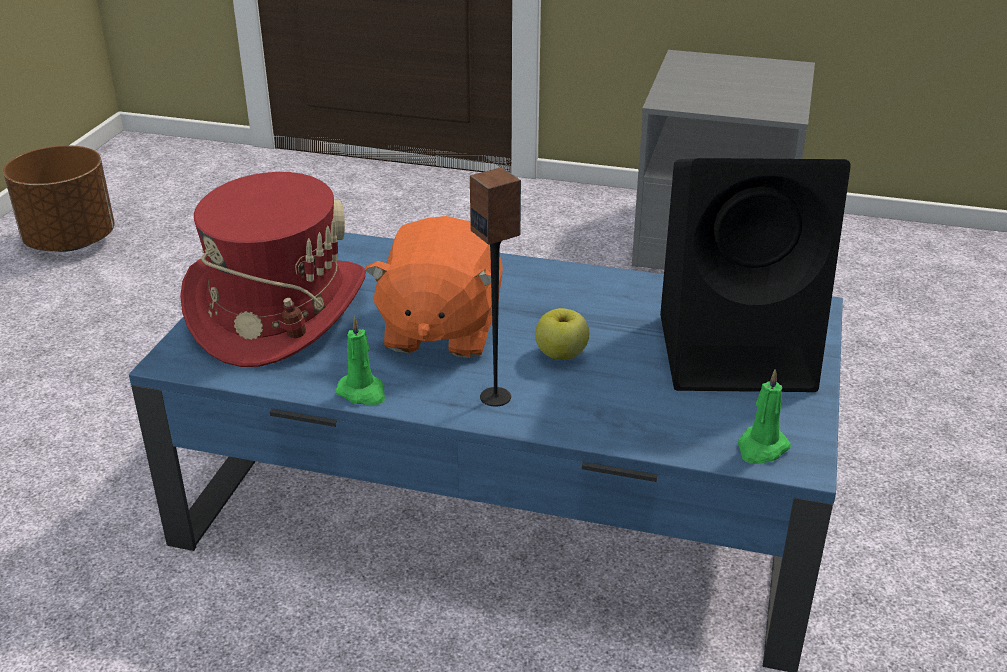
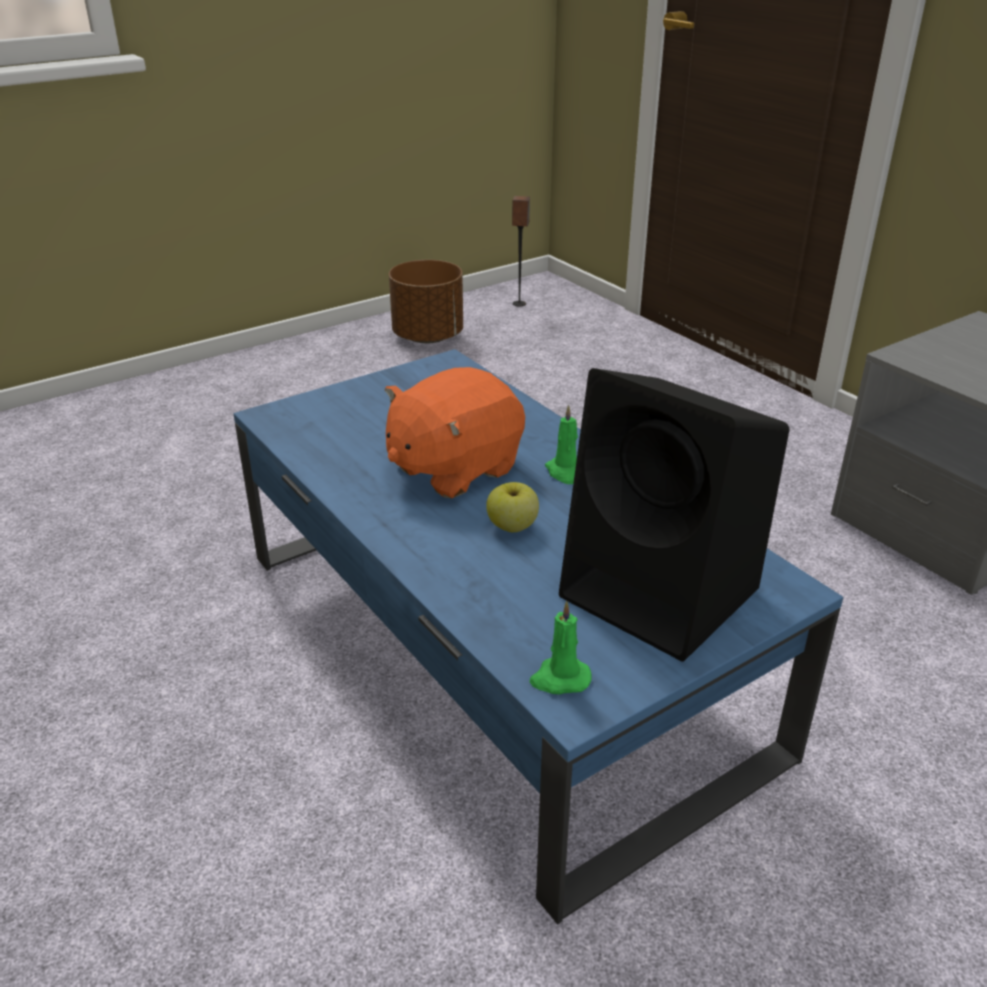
camera: 40 degrees right, 0 degrees up
red hat [180,172,366,367] -> none
green candle [336,317,385,405] -> green candle moved to [545,405,578,484]
speaker [470,168,521,407] -> speaker moved to [512,196,530,307]

